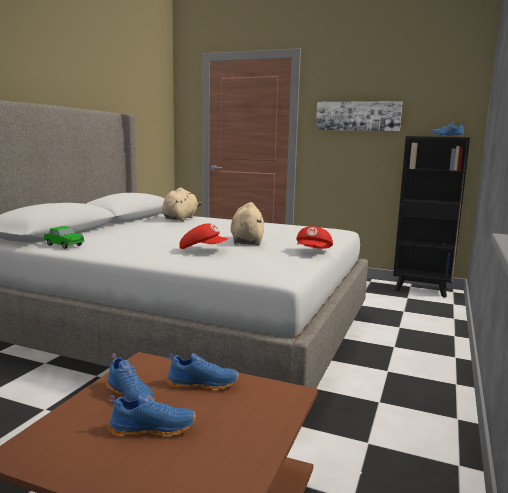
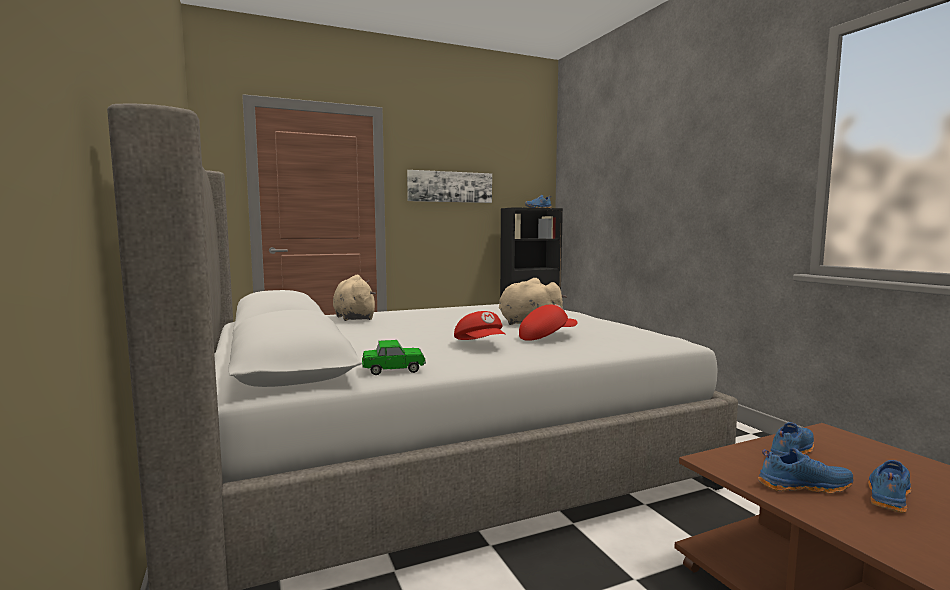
camera: 45 degrees left, 5 degrees down
red cap [296,226,333,249] -> red cap moved to [454,311,506,340]

